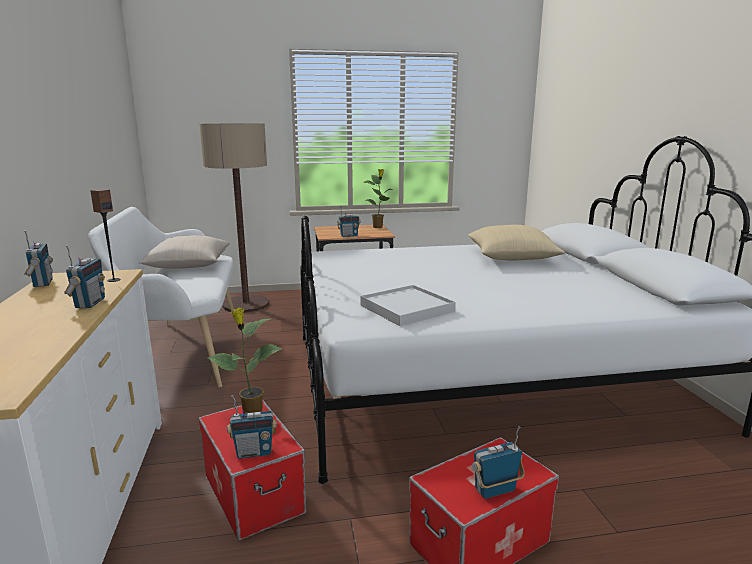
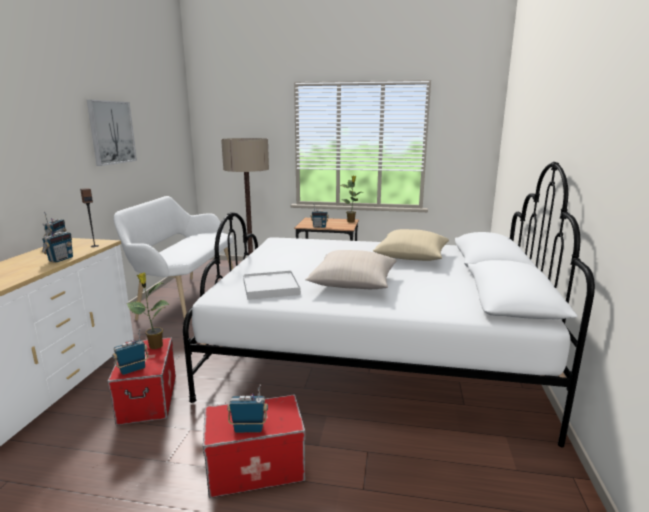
camera: 20 degrees right, 0 degrees up
beige pillow [139,235,230,269] -> beige pillow moved to [305,250,396,289]
radio [227,395,277,459] -> radio turned 135 degrees clockwise [112,329,148,375]
none -> picture [87,100,137,166]

